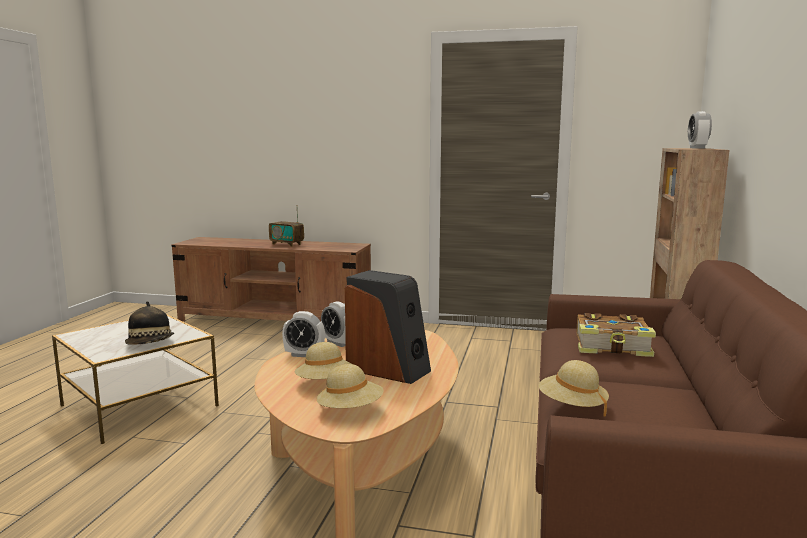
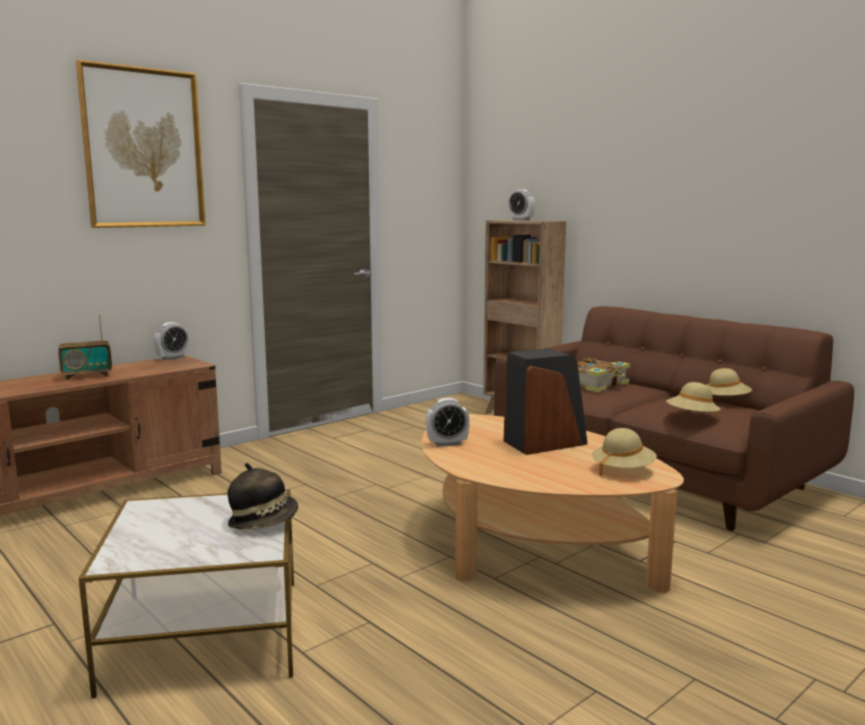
camera: 55 degrees left, 0 degrees up
alarm clock [282,311,325,357] -> alarm clock moved to [154,322,189,360]
beige hat [295,342,352,379] -> beige hat moved to [707,368,752,396]
none -> picture [76,60,206,228]

